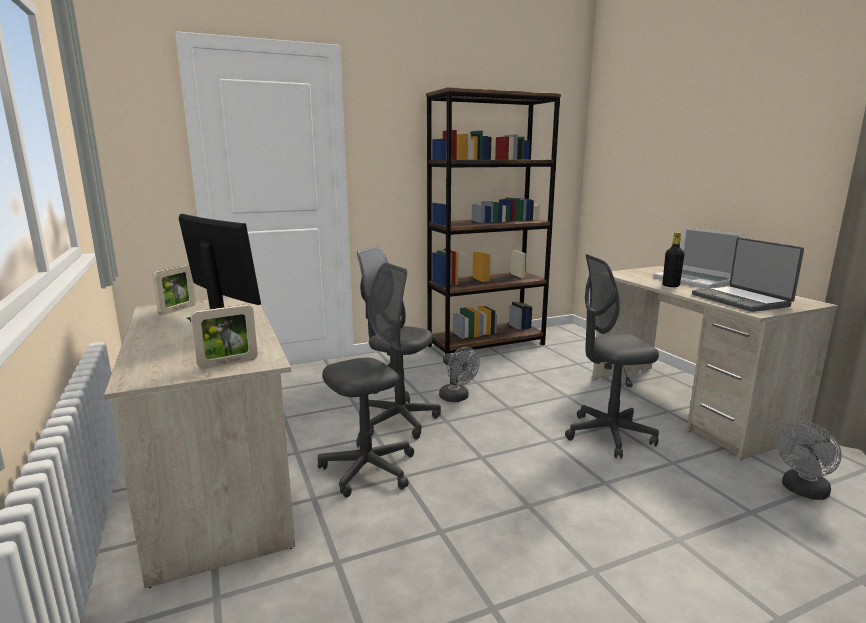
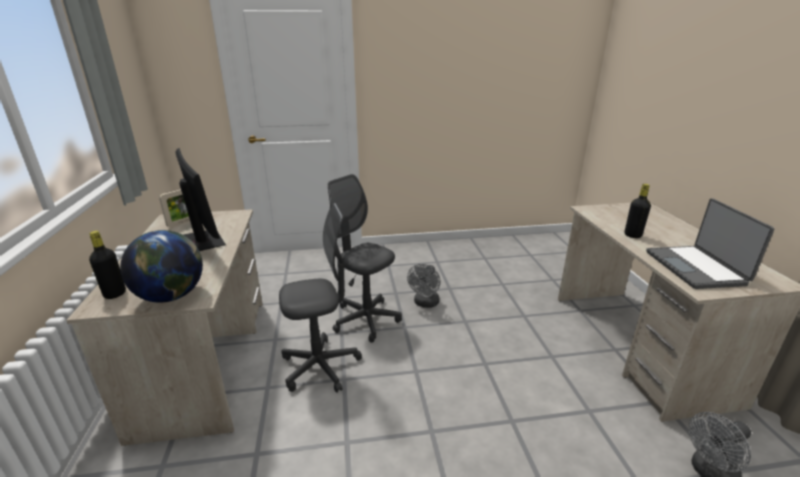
camera: 15 degrees right, 10 degrees up
picture frame [191,304,258,369] -> globe [120,230,203,303]
brown bookcase [426,87,561,355] -> none
grey fan [439,347,480,402] -> grey fan turned 45 degrees clockwise [407,264,440,308]
grey office chair [565,254,659,459] -> none
laptop [653,228,742,289] -> none
none -> black bottle [89,231,126,299]

